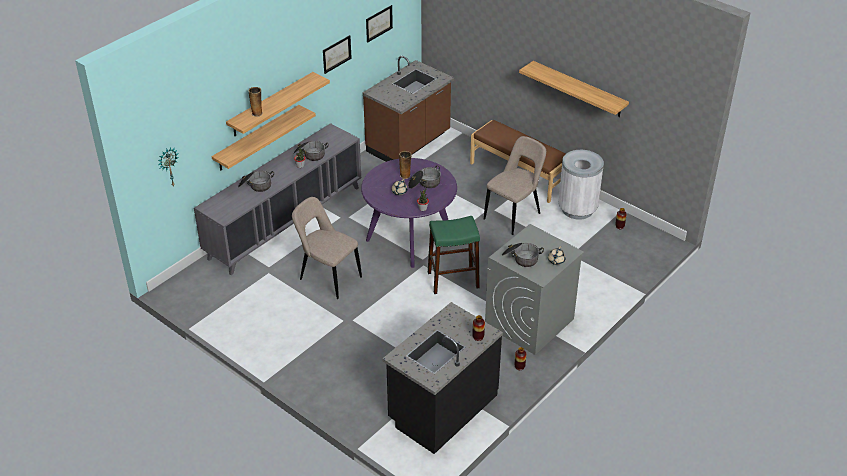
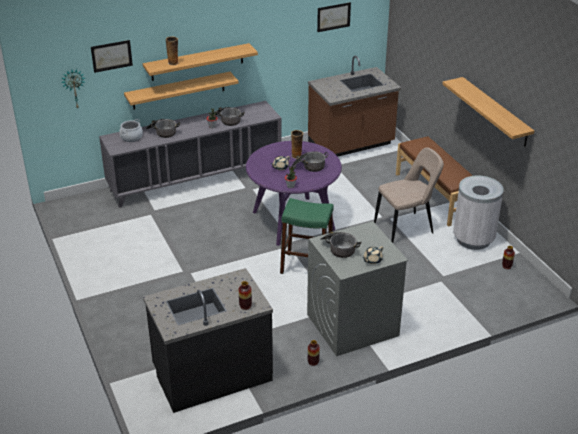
camera: 25 degrees right, 5 degrees down
beige chair [292,197,362,299] -> none
picture [323,35,352,74] -> picture moved to [91,40,133,73]
none -> cooking pot [120,119,143,142]

